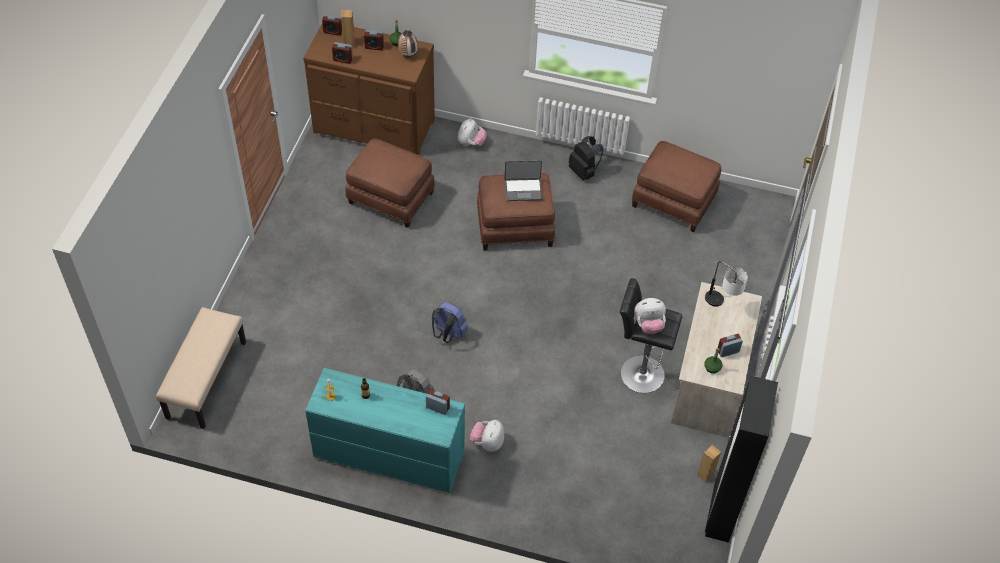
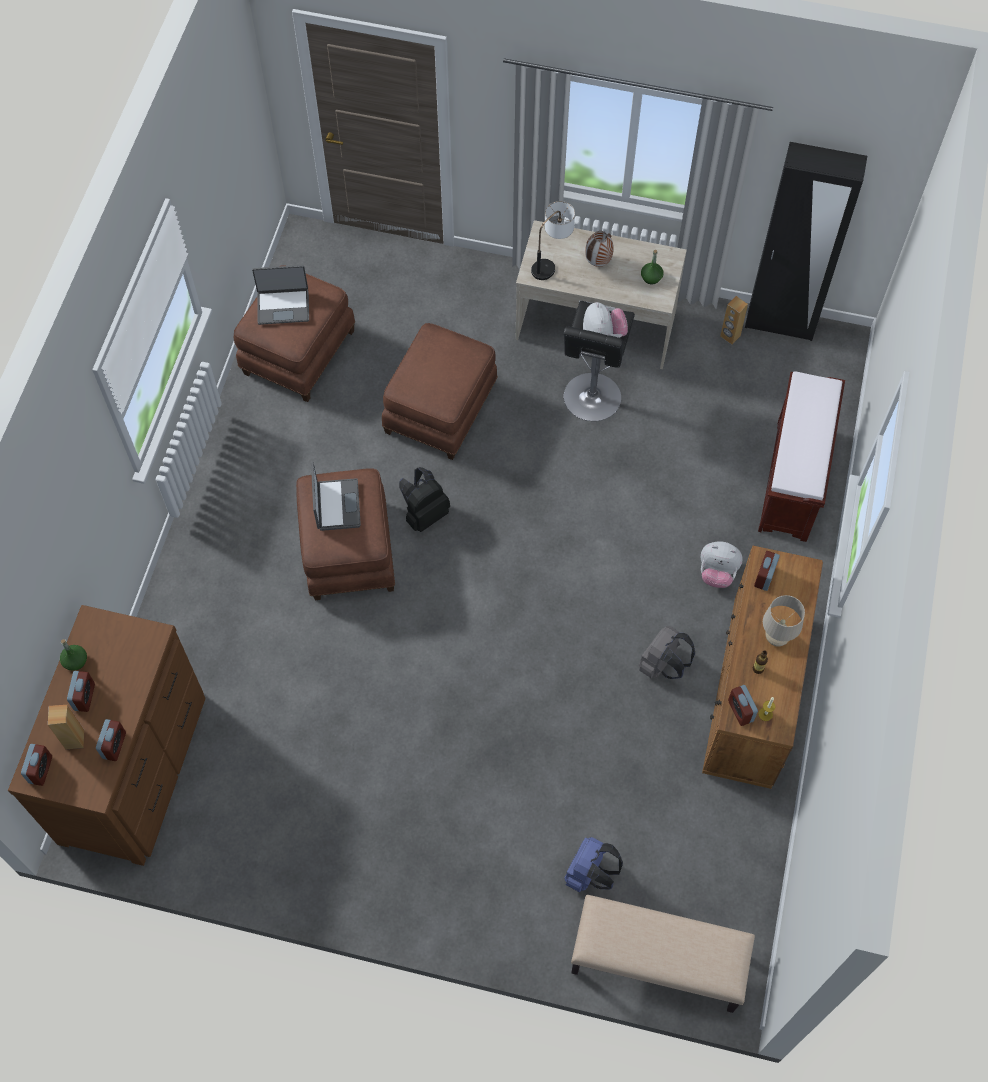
camera: 90 degrees left, 10 degrees up
turquoise dresser [306,368,465,493] -> brown dresser [702,546,823,789]
brown ottoman [346,139,435,228] -> brown ottoman moved to [382,323,498,460]
vase [398,30,418,57] -> vase moved to [585,231,614,267]
blue backpack [432,302,468,343] -> blue backpack moved to [564,837,623,892]
plush toy [458,118,487,146] -> none
black backpack [569,136,604,180] -> black backpack moved to [399,467,450,532]
alarm clock [718,334,743,357] -> alarm clock moved to [728,685,758,726]
none -> laptop [252,265,309,325]
none -> brown bench [758,371,845,542]
none -> beige table lamp [763,595,805,646]

